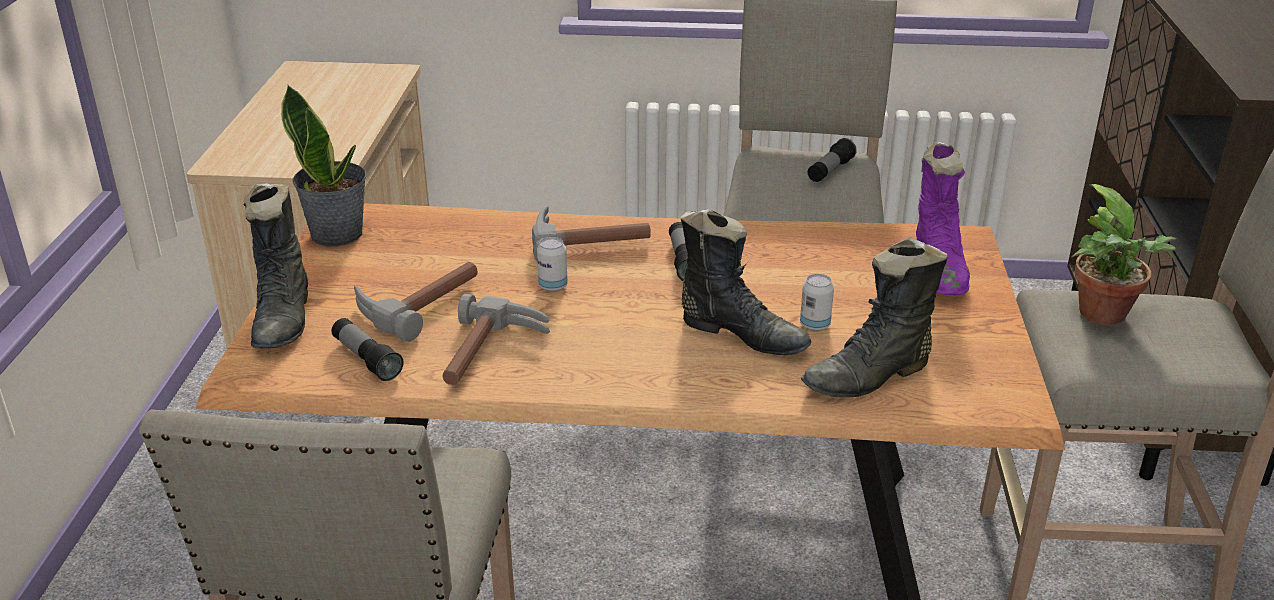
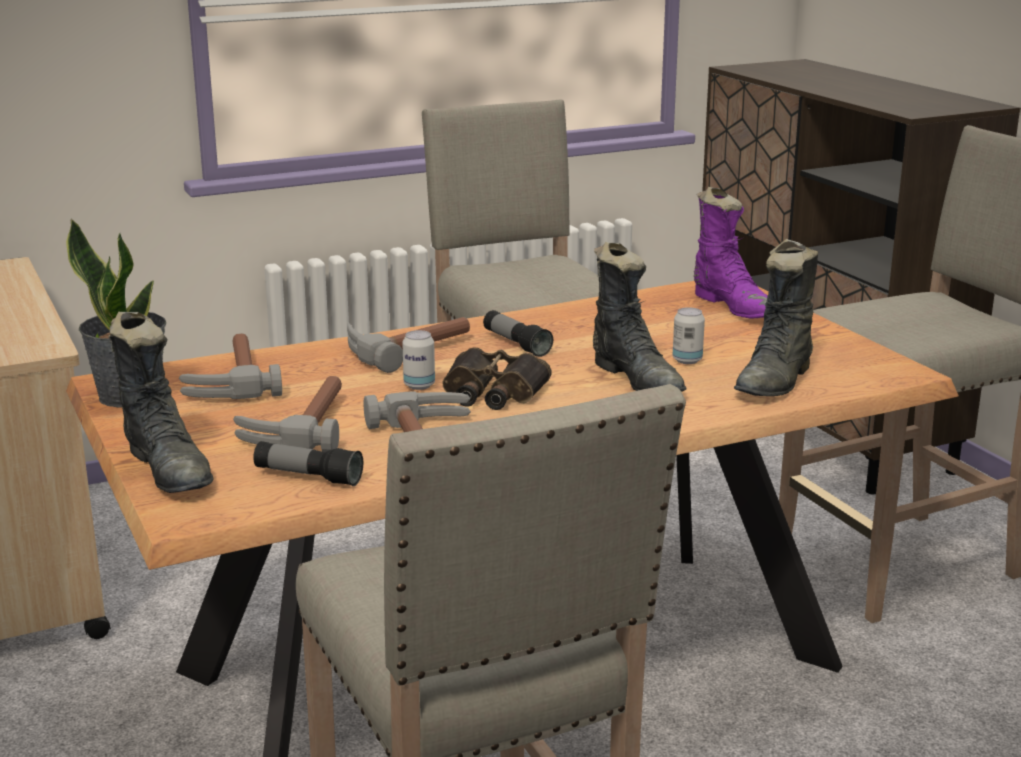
camera: 30 degrees left, 10 degrees down
black boot [680,209,811,355] -> black boot turned 60 degrees clockwise [593,242,686,392]
flashlight [808,138,857,182] -> none
potted plant [1072,184,1177,325] -> none
none -> hammer [179,333,282,399]
none -> binoculars [443,347,551,410]

